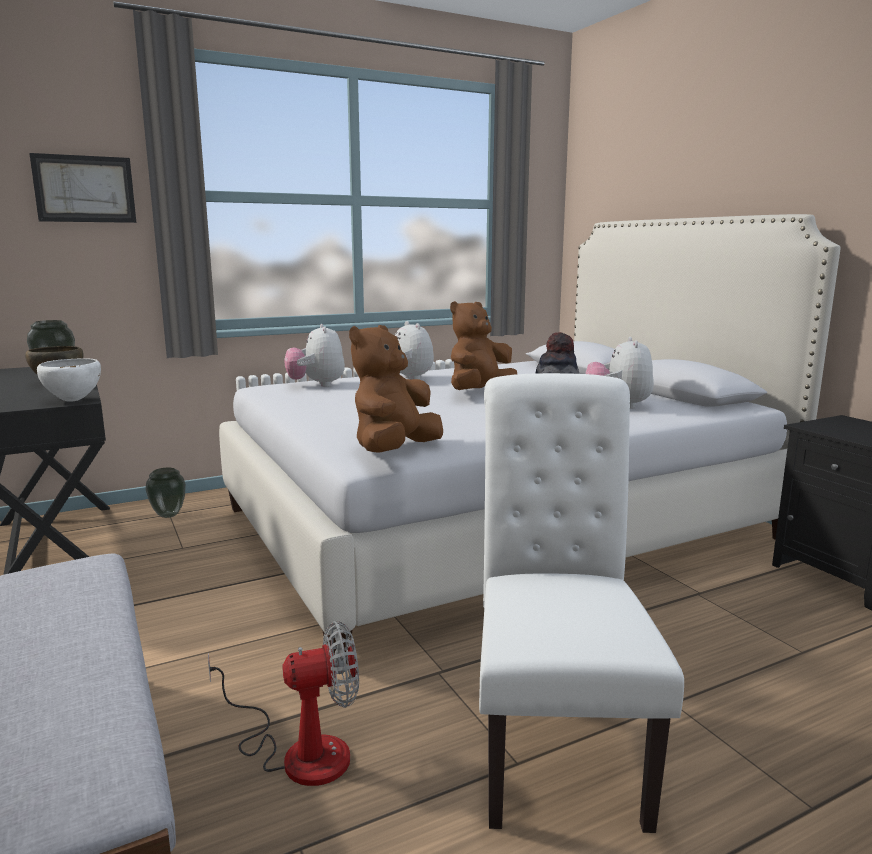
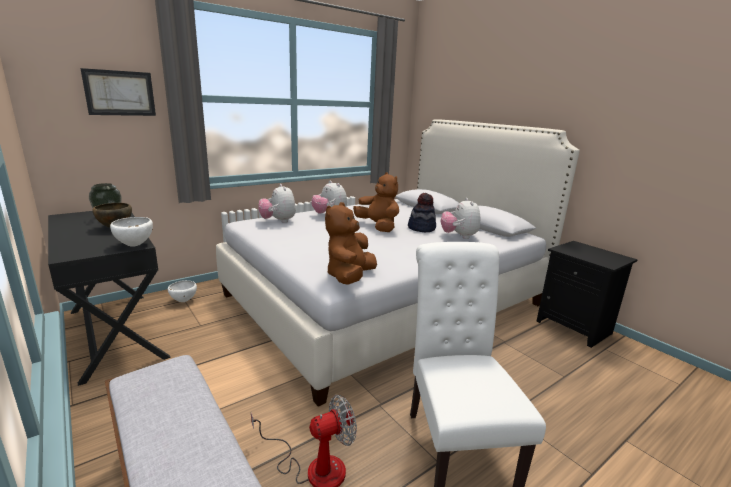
camera: 10 degrees left, 5 degrees up
vase [145,468,186,518] -> white bowl [168,280,197,302]
brown plush toy [450,301,517,390] -> brown plush toy turned 105 degrees clockwise [353,172,399,232]

